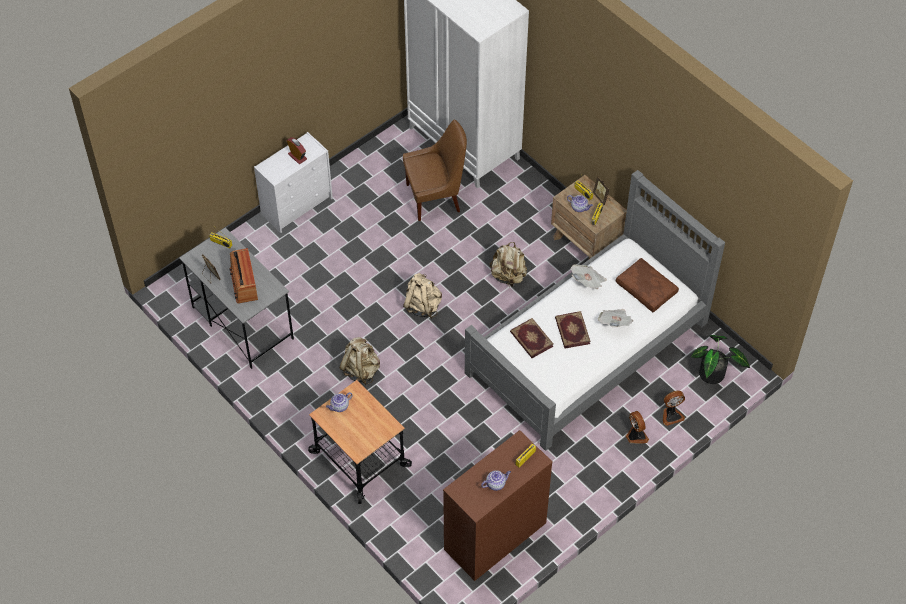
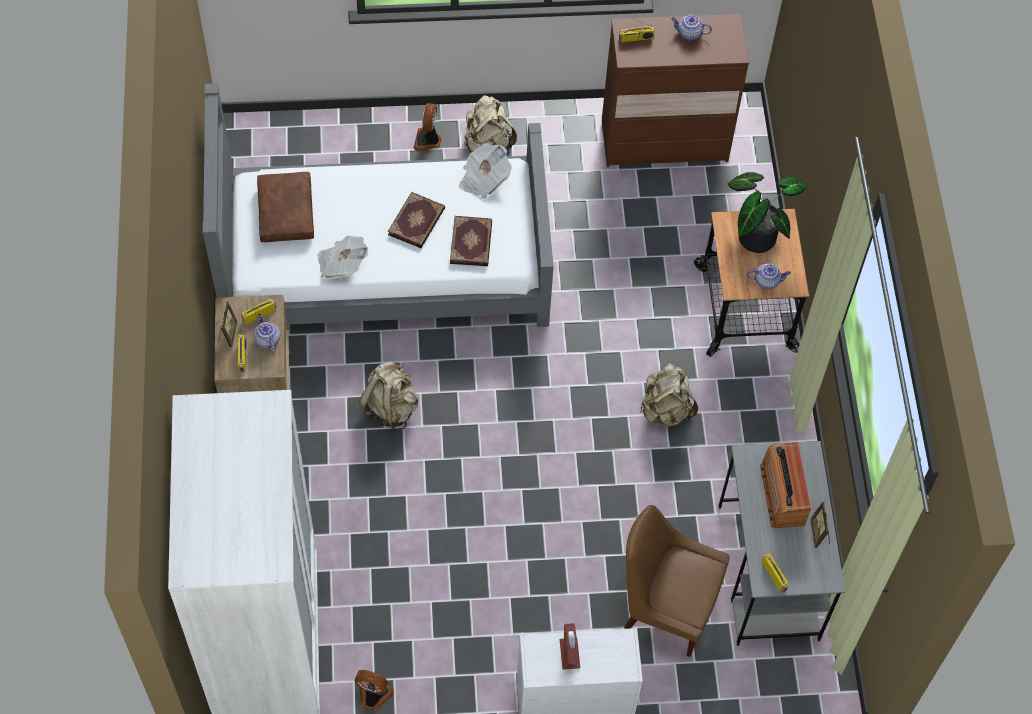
camera: 145 degrees left, 5 degrees up
radio [229,248,258,304] -> radio turned 150 degrees clockwise [760,442,811,528]
brown chair [403,120,467,221] -> brown chair moved to [624,505,730,657]
beige backpack [403,273,442,318] -> beige backpack moved to [464,95,517,153]
newspaper [598,309,633,327] -> newspaper moved to [459,143,511,198]
fan [663,391,685,426] -> fan moved to [355,670,394,711]
potted plant [691,335,750,384] -> potted plant moved to [728,172,807,253]

